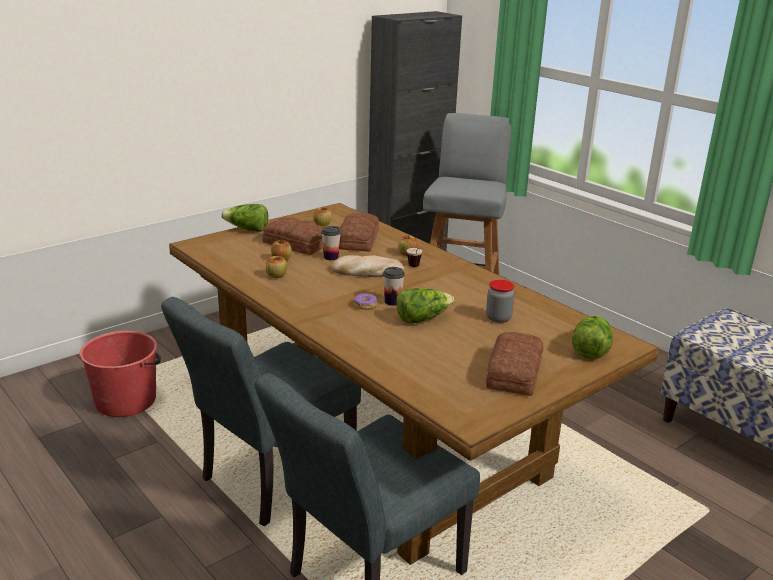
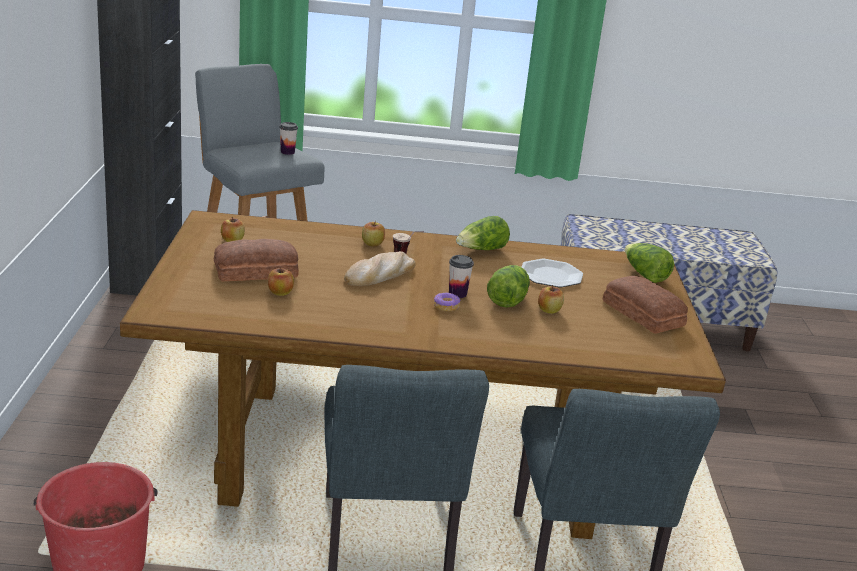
camera: 50 degrees left, 0 degrees up
lettuce [221,204,268,232] -> lettuce moved to [456,216,510,250]
apple [266,254,287,278] -> apple moved to [538,285,564,314]
cup [321,226,341,260] -> cup moved to [279,122,298,155]
bread [339,213,379,252] -> none
jar [486,280,515,323] -> plate [521,259,583,287]

